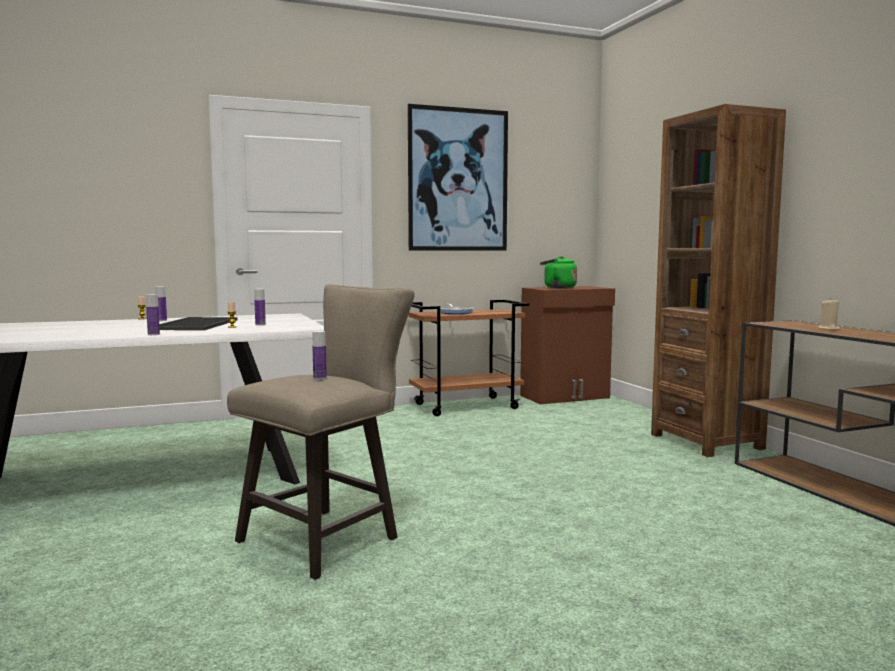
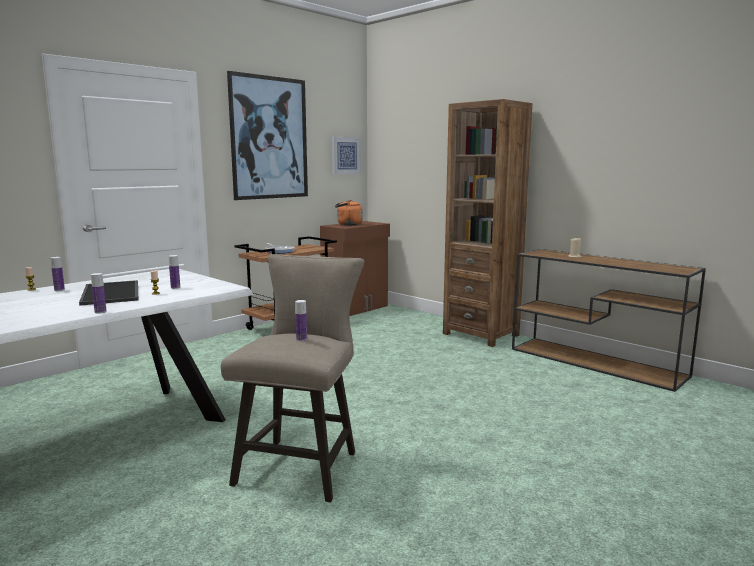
camera: 25 degrees left, 5 degrees up
green kettle [540,256,577,288] -> orange kettle [335,200,363,225]
none -> picture [332,137,361,174]

